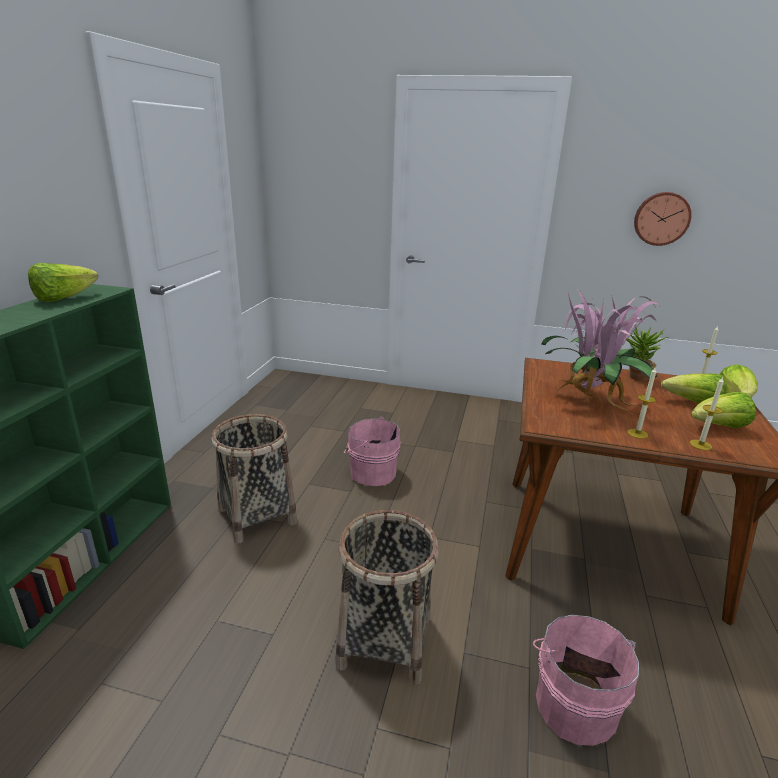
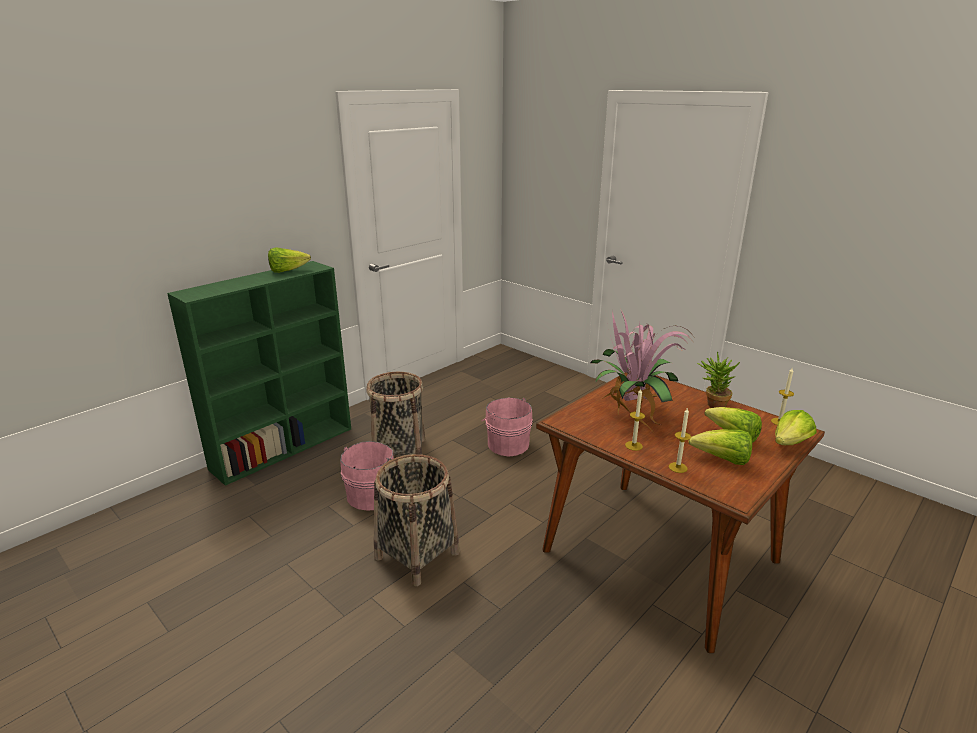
camera: 30 degrees right, 0 degrees up
pink bucket [533,615,639,746] -> pink bucket moved to [340,441,394,511]
wall clock [634,192,692,246] -> none

